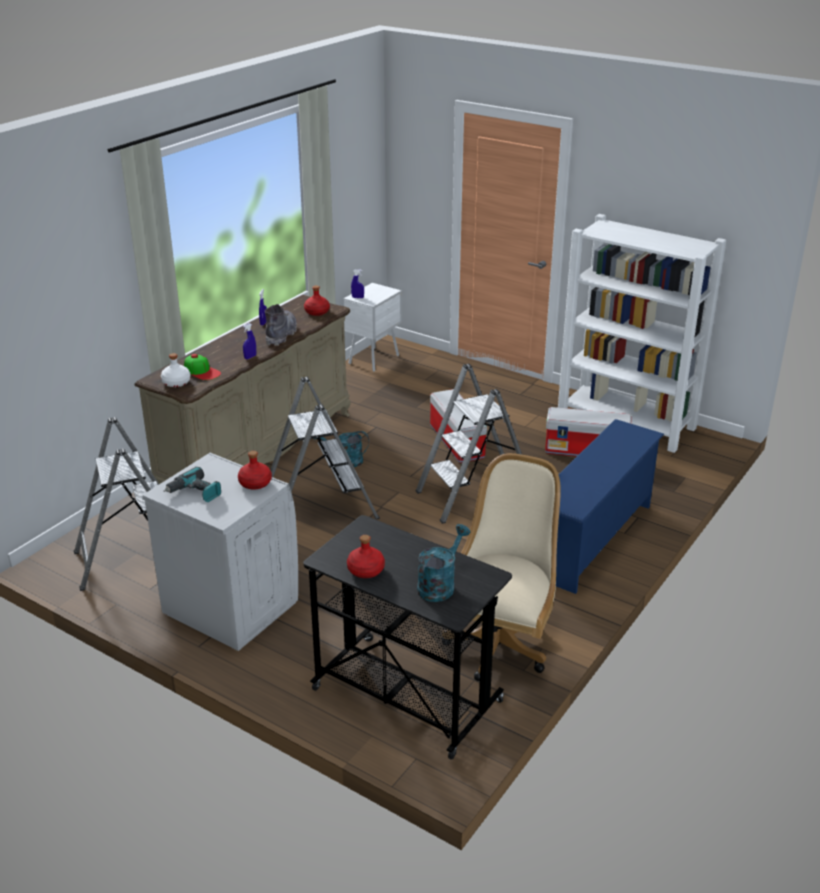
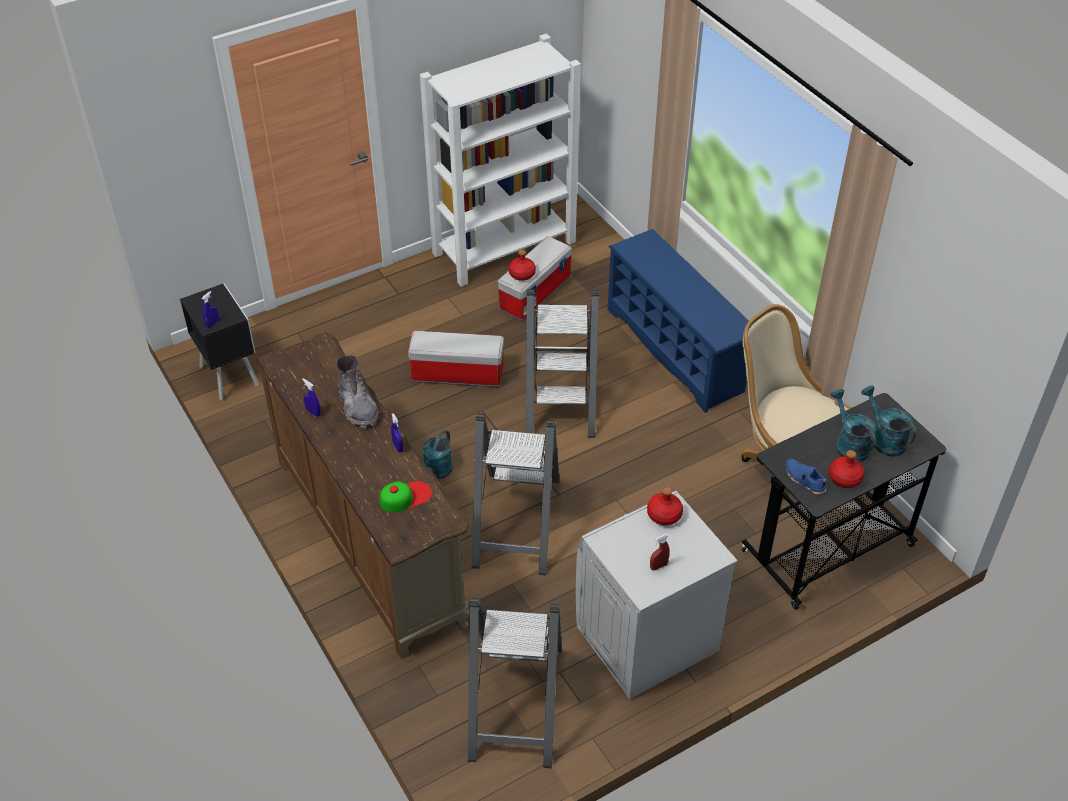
camera: 65 degrees left, 15 degrees up
white bottle [161,353,191,387] -> none
power drill [164,467,221,502] -> red spray bottle [650,534,670,570]
grey boot [265,304,297,346] -> grey boot turned 150 degrees counterclockwise [336,355,378,428]
red bottle [304,285,330,316] -> red bottle moved to [508,250,536,281]
white nightstand [343,283,402,372] -> black nightstand [180,283,259,401]
none -> blue shoe [786,459,827,494]
none -> turquoise watering can [831,389,876,462]

